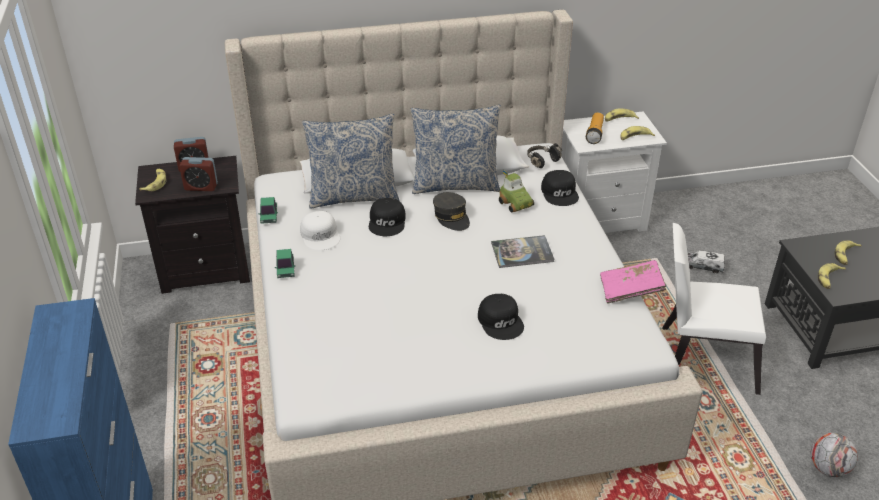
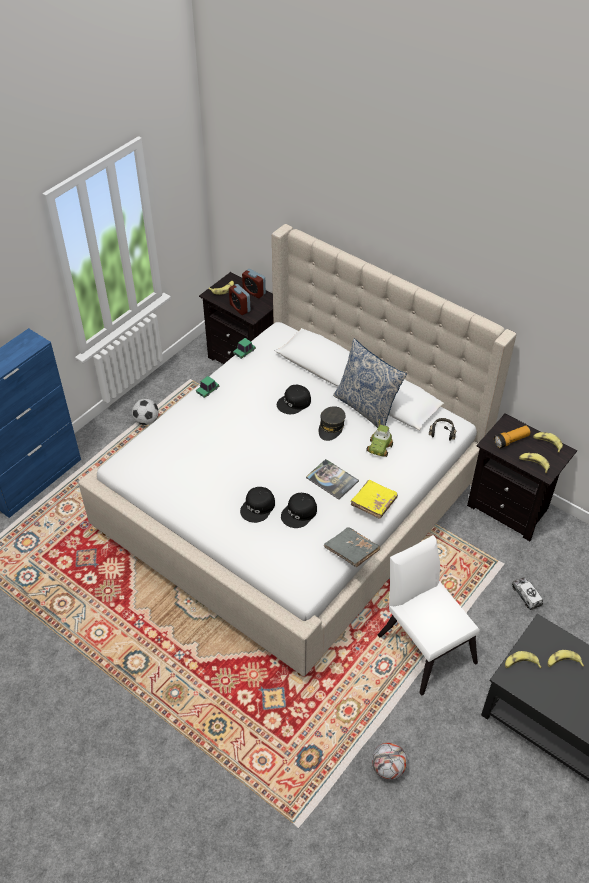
camera: 50 degrees right, 10 degrees up
white cap [300,211,340,250] -> none
pillow [302,114,400,208] -> none
black cap [541,170,579,206] -> black cap moved to [281,493,317,528]
white nightstand [563,111,667,233] -> black nightstand [467,413,577,541]
pink book [600,260,666,304] -> grey book [324,527,380,567]
none -> football [132,399,159,425]
none -> yellow book [351,480,398,519]

